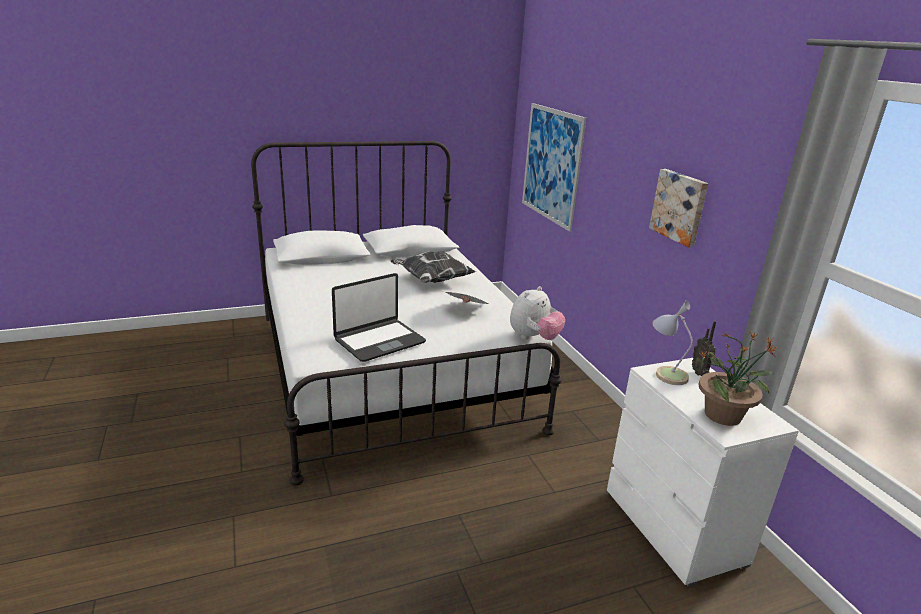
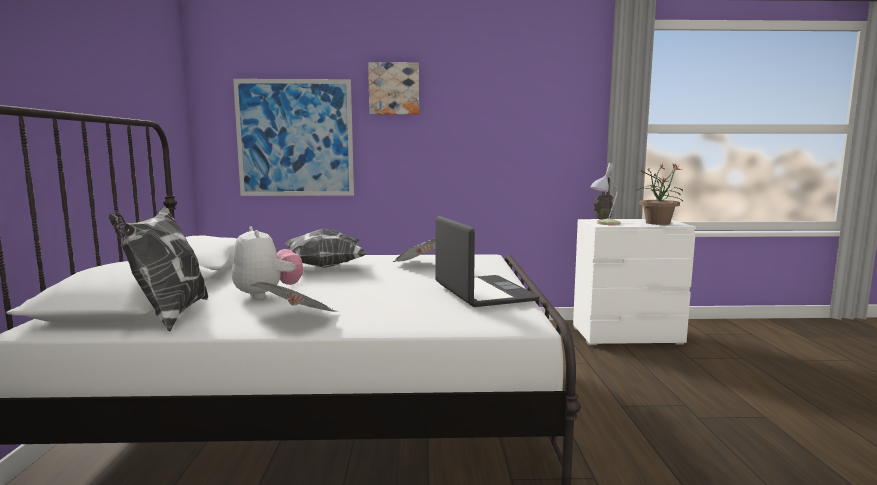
camera: 70 degrees left, 15 degrees down
plush toy [510,286,565,340] -> plush toy moved to [232,227,304,299]
picture [649,169,708,247] -> picture moved to [368,62,419,115]
none -> pillow [109,207,208,332]
none -> newspaper [250,282,336,312]

